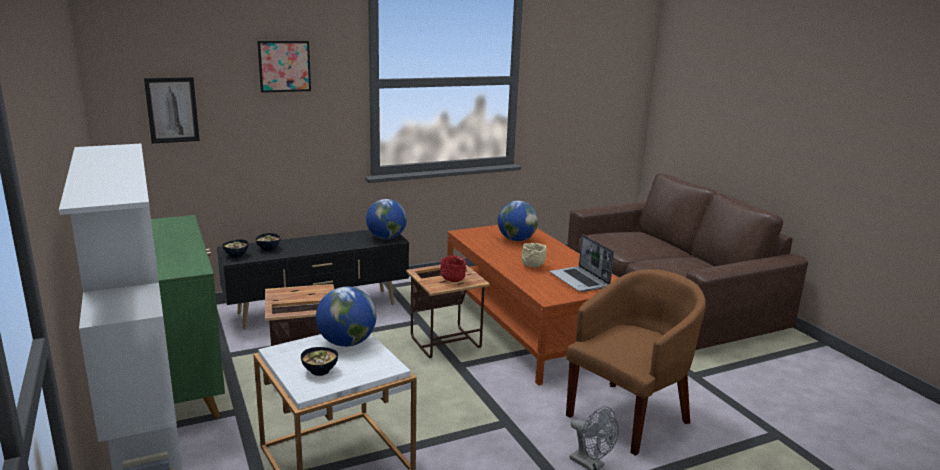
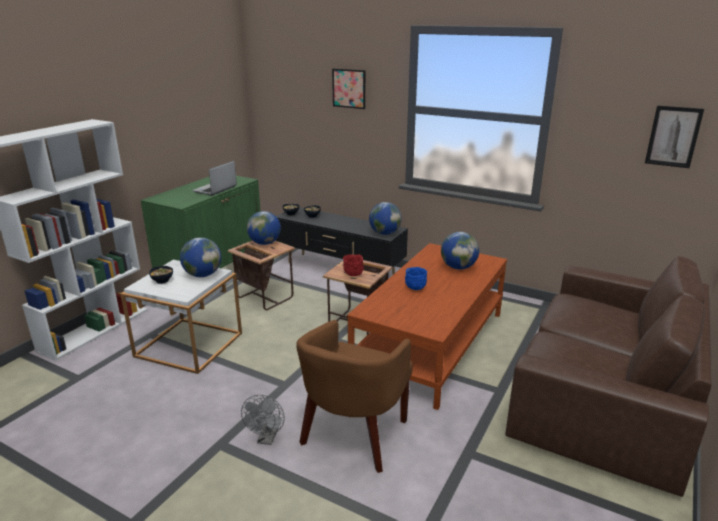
camera: 55 degrees right, 5 degrees up
picture [144,77,200,144] -> picture moved to [645,105,704,168]
beige bowl [522,243,547,267] -> blue bowl [405,267,427,290]
laptop [550,234,614,292] -> laptop moved to [192,161,237,196]
brown armchair [566,269,706,456] -> brown armchair turned 105 degrees clockwise [296,320,413,473]
none -> globe [247,211,281,245]

